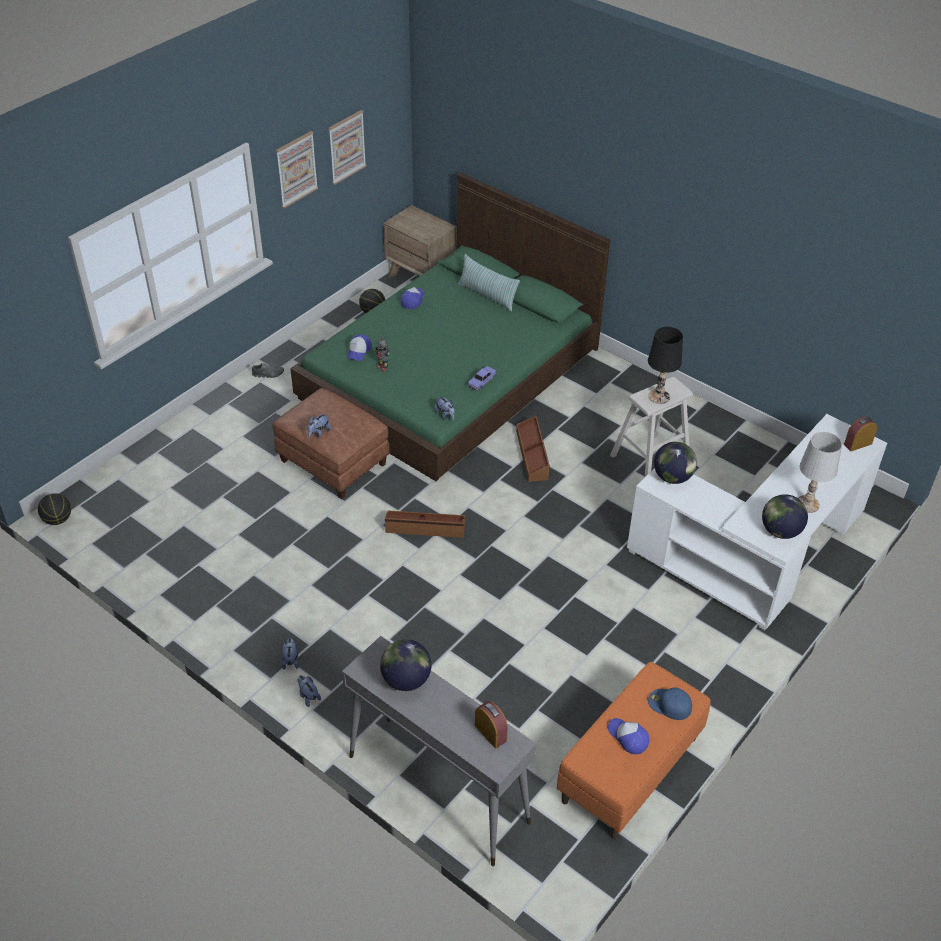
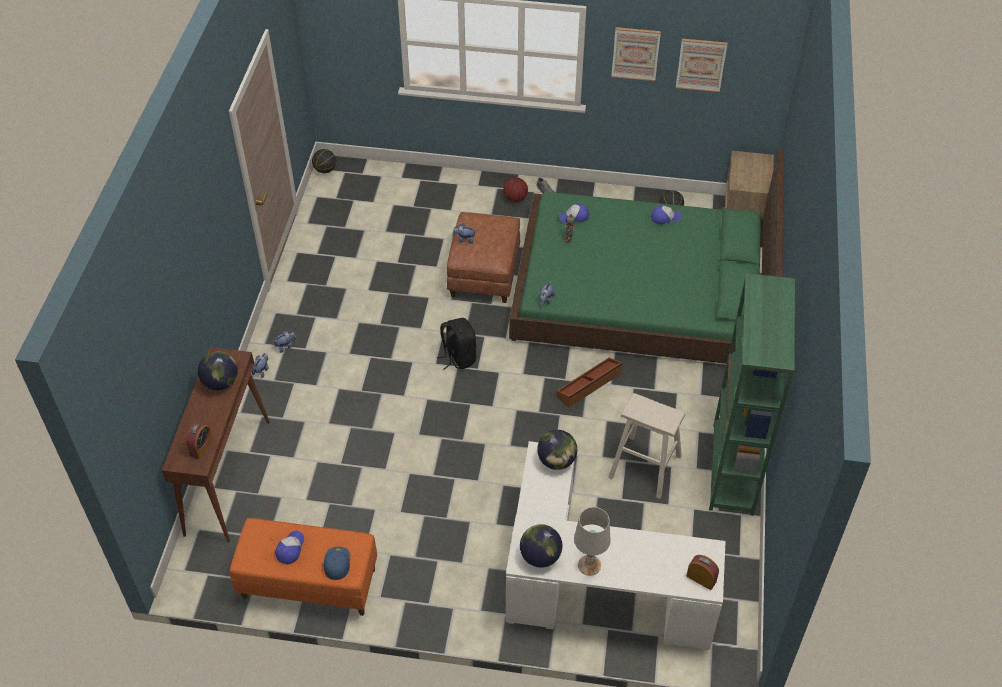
camera: 60 degrees right, 5 degrees up
grey console table [342,636,537,866] -> brown console table [162,347,270,543]
brown storage box [385,510,465,538] -> black backpack [437,318,476,370]
pillow [458,254,520,311] -> none
toy car [467,366,497,390] -> none
black table lamp [648,327,683,404] -> none
none -> basketball [503,177,528,202]
none -> green bookcase [709,273,795,516]

